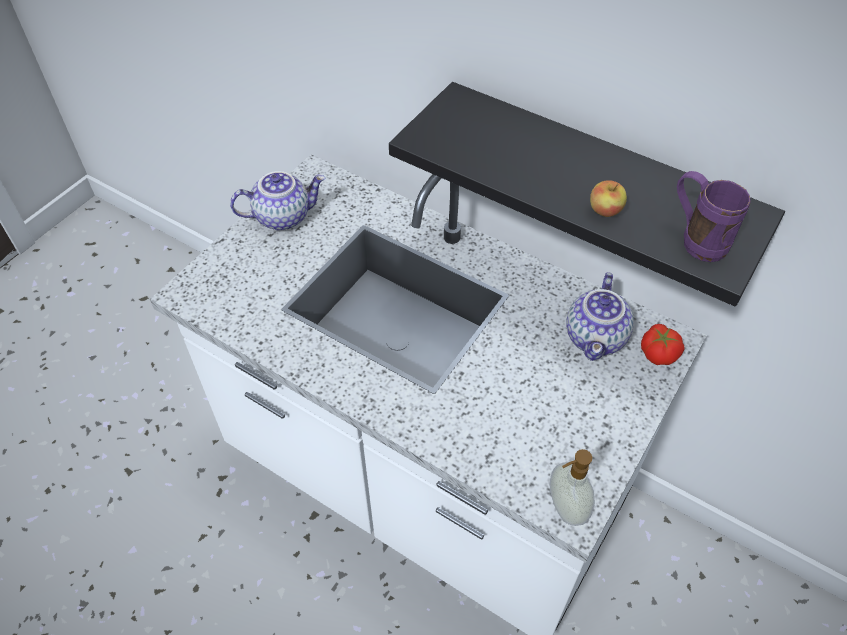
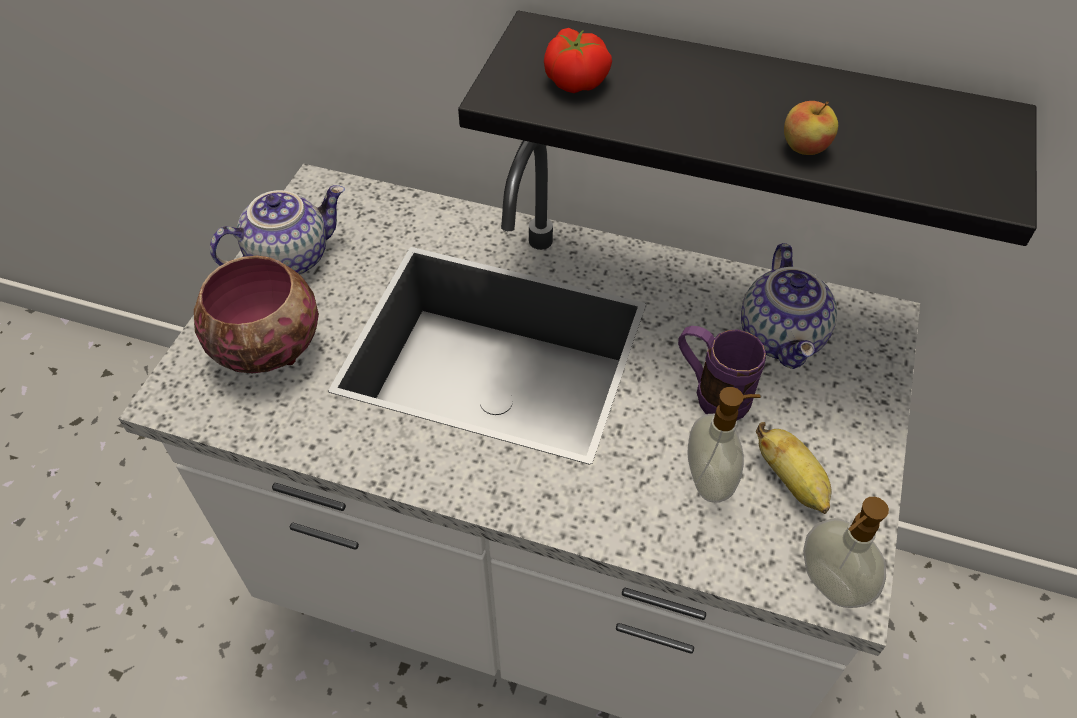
camera: 15 degrees left, 0 degrees up
tomato [641,324,685,365] -> tomato moved to [544,28,612,93]
purple mug [677,171,751,262] -> purple mug moved to [678,326,766,421]
none -> bowl [194,256,319,373]
none -> soap dispenser [687,387,761,503]
none -> banana [756,422,832,514]

